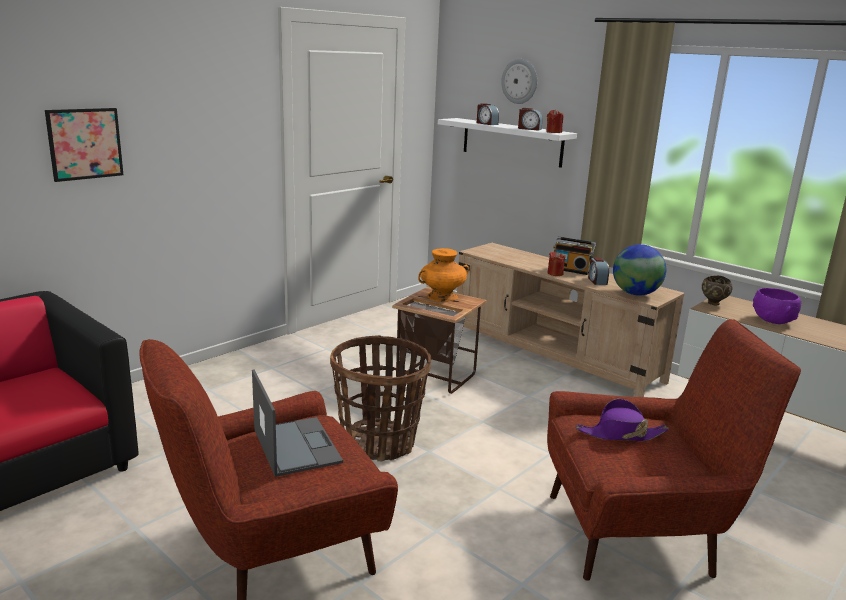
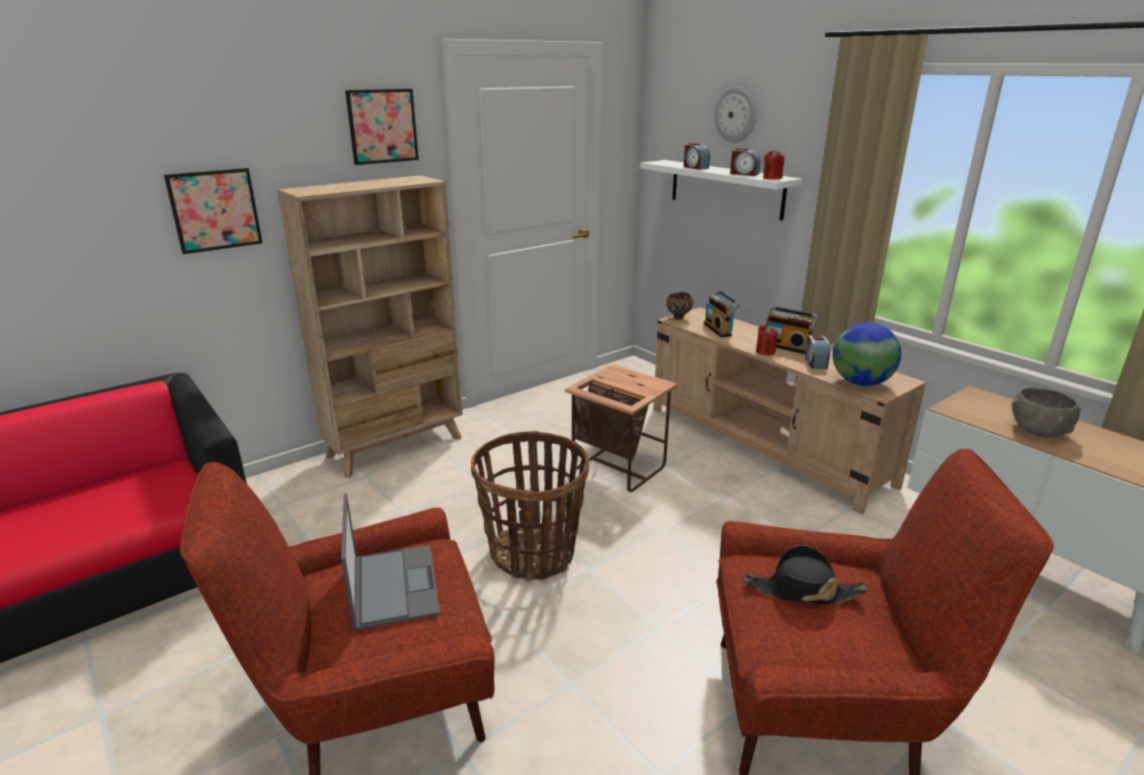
camera: 10 degrees right, 5 degrees up
orange vase [418,248,469,302] -> none
purple hat [576,399,669,441] -> black hat [744,545,867,605]
brown bowl [702,276,733,305] -> brown bowl moved to [666,292,693,320]
purple bowl [753,288,801,324] -> grey bowl [1012,387,1081,438]
none -> beige bookcase [277,175,463,478]
none -> picture [345,89,419,165]
none -> radio [704,290,740,337]

